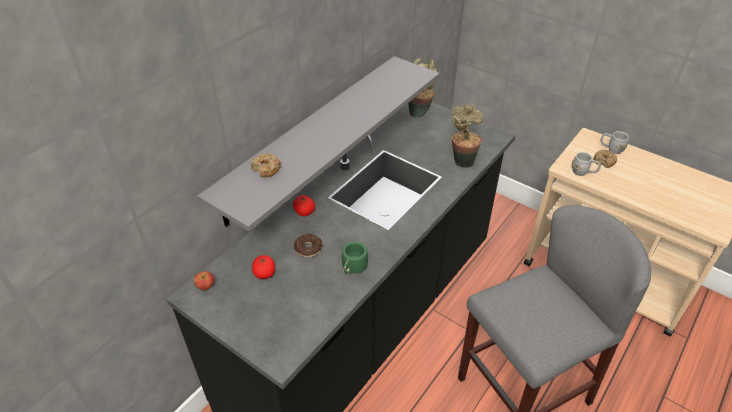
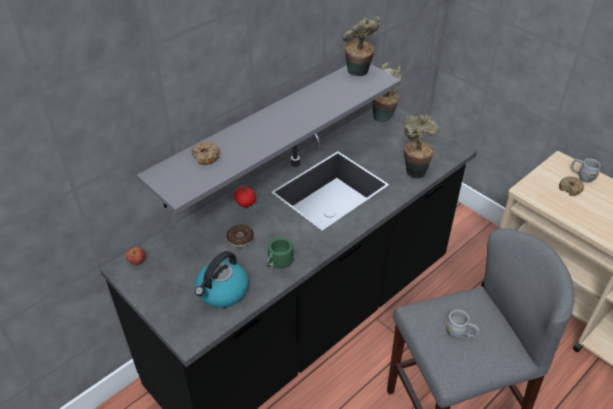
camera: 10 degrees right, 0 degrees up
tomato [252,255,275,279] -> none
grey mug [572,152,601,176] -> grey mug moved to [446,310,480,339]
none -> kettle [195,251,249,308]
none -> potted plant [342,16,380,76]

